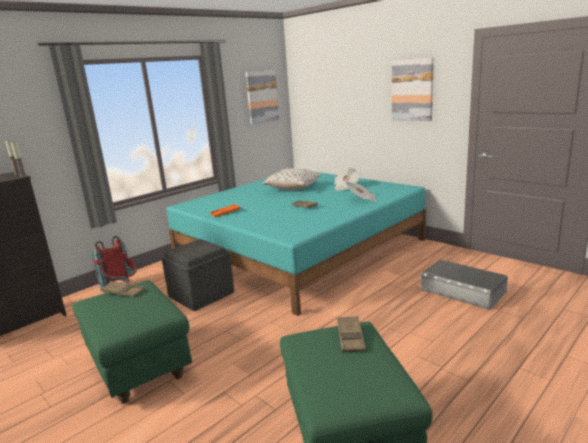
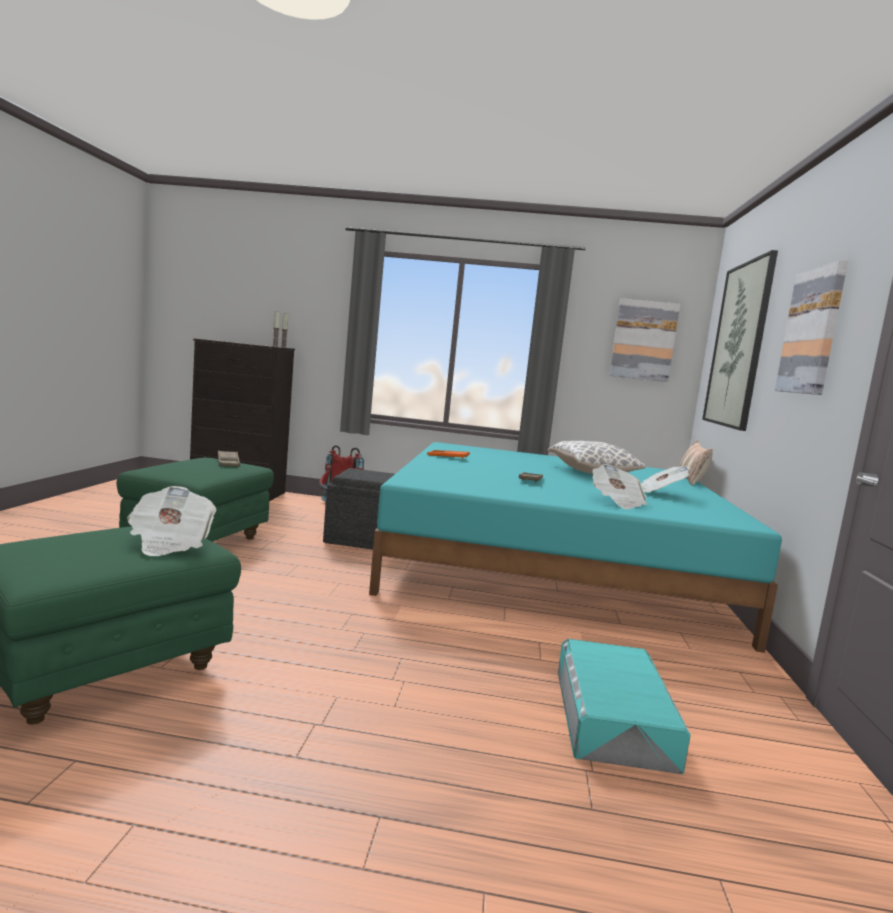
camera: 50 degrees right, 10 degrees down
brown tray [337,316,366,353] -> newspaper [127,486,217,556]
grey storage box [421,260,508,310] -> turquoise storage box [558,639,691,774]
none -> pillow [679,440,713,486]
none -> picture [702,250,778,431]

